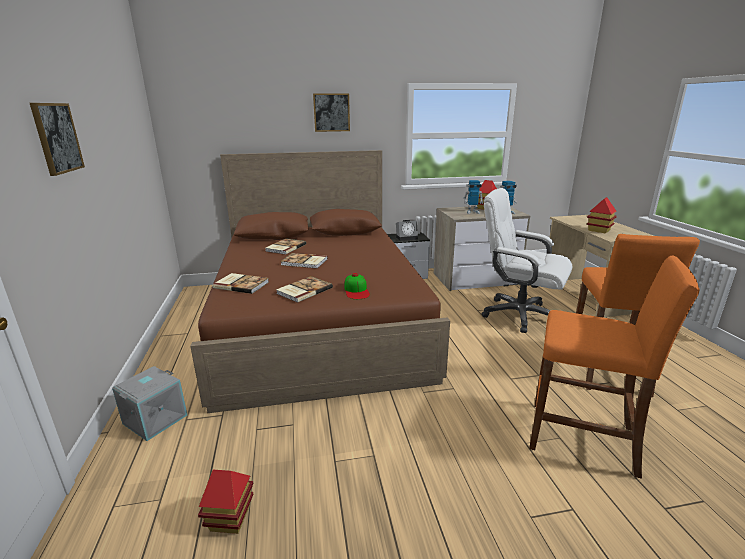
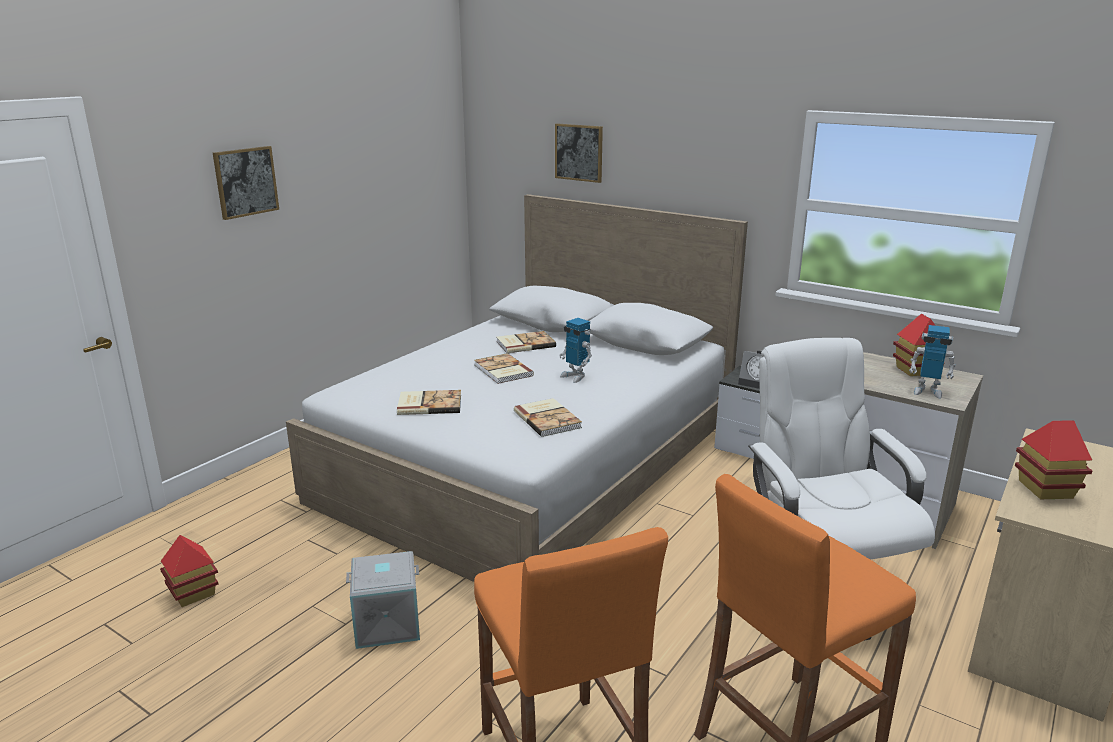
camera: 45 degrees right, 0 degrees up
grey storage box [112,366,187,441] -> grey storage box moved to [346,551,420,649]
brown bed [190,150,450,413] -> white bed [286,194,748,582]
book [212,273,269,294] -> book moved to [514,398,582,437]
picture [313,93,350,132] -> picture moved to [555,123,603,183]
cap [344,273,370,299] -> none
toy robot [464,180,483,214] -> toy robot moved to [560,318,592,383]

